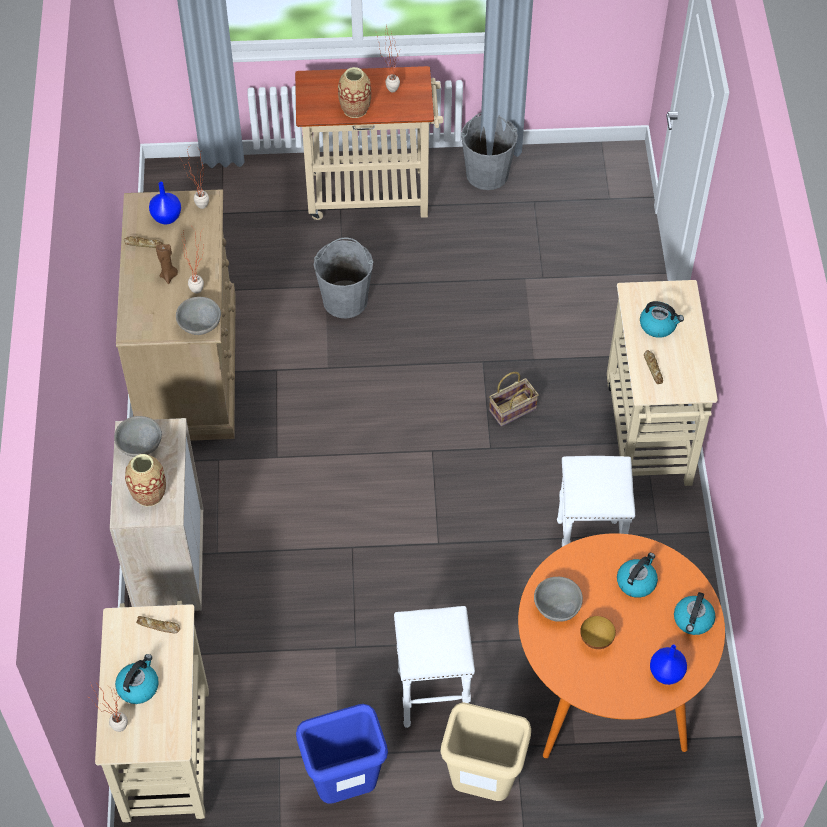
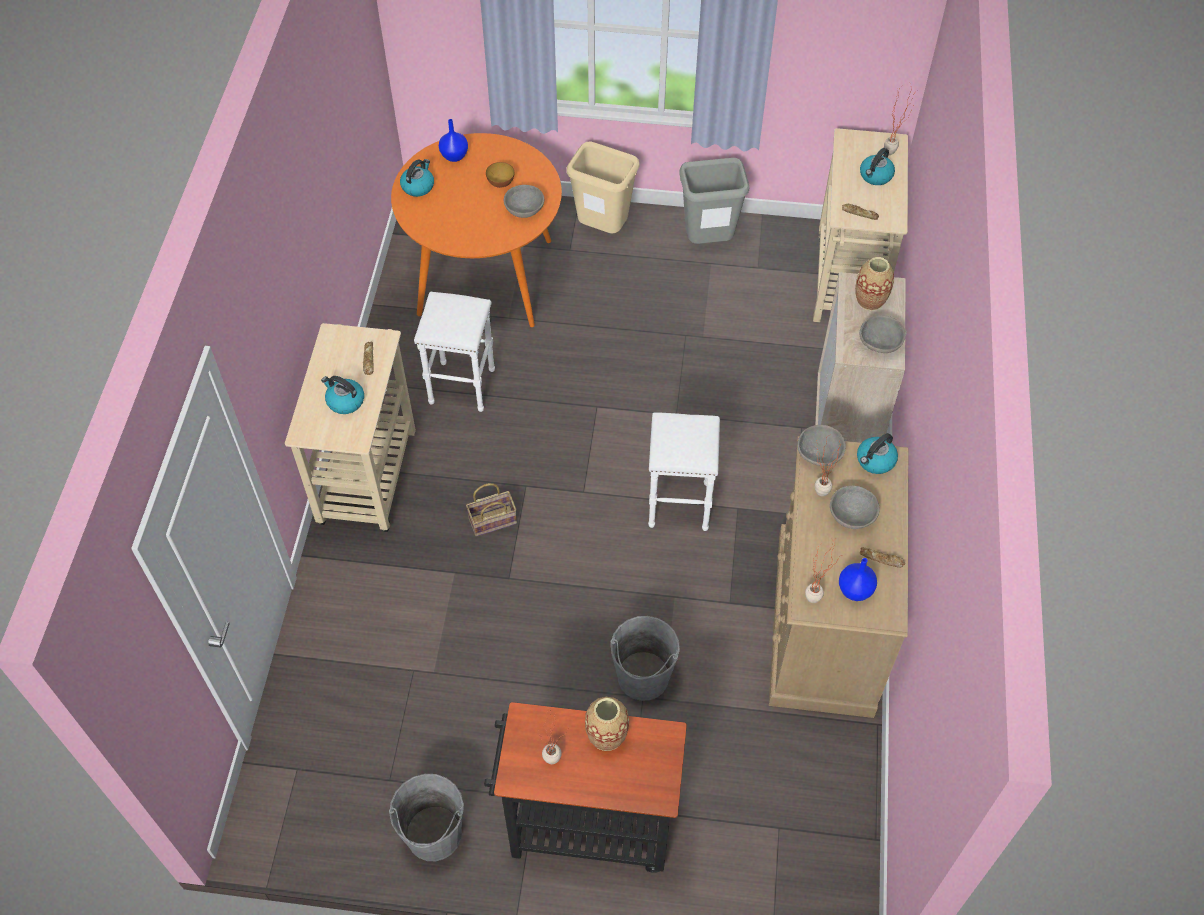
camera: 170 degrees left, 0 degrees up
brown candle [156,244,178,284] -> grey bowl [830,486,880,529]
beige cart [295,66,443,220] -> black cart [484,702,687,873]
blue trash can [296,704,388,804] -> grey trash can [680,158,749,244]
white stool [394,606,475,728] -> white stool moved to [648,412,720,531]
kettle [617,553,658,598] -> kettle moved to [857,433,898,474]

